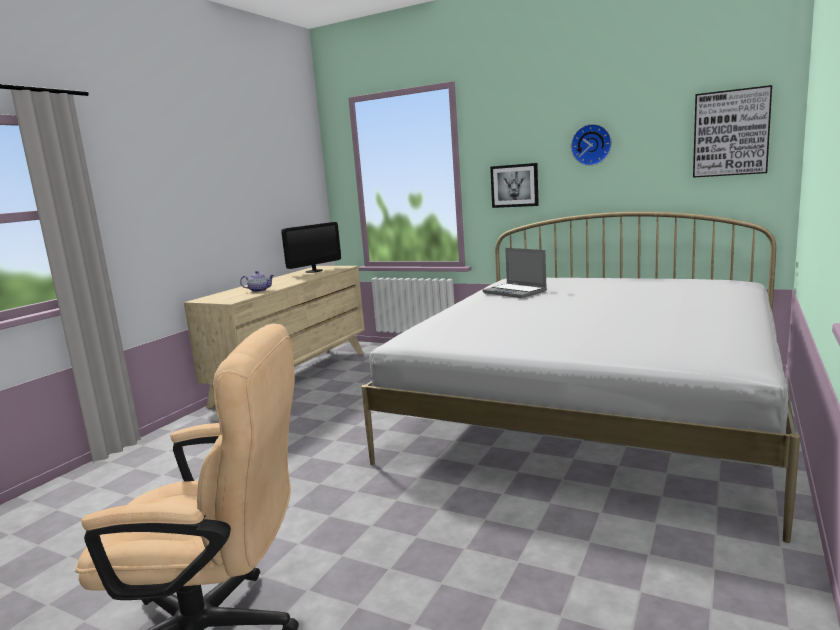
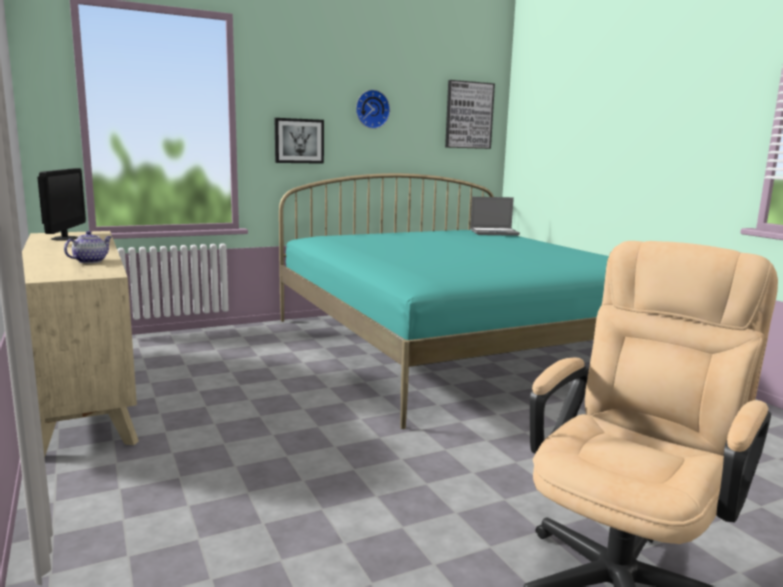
camera: 55 degrees left, 0 degrees up
white bed [361,212,800,543] -> turquoise bed [279,173,609,429]
laptop [483,248,547,298] -> laptop moved to [470,197,520,236]

